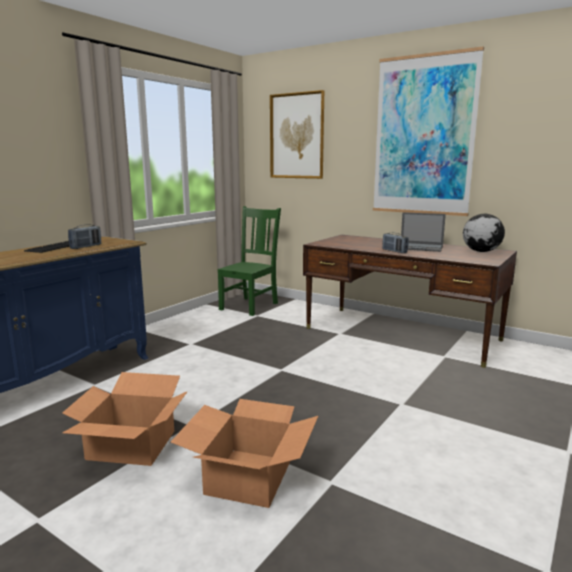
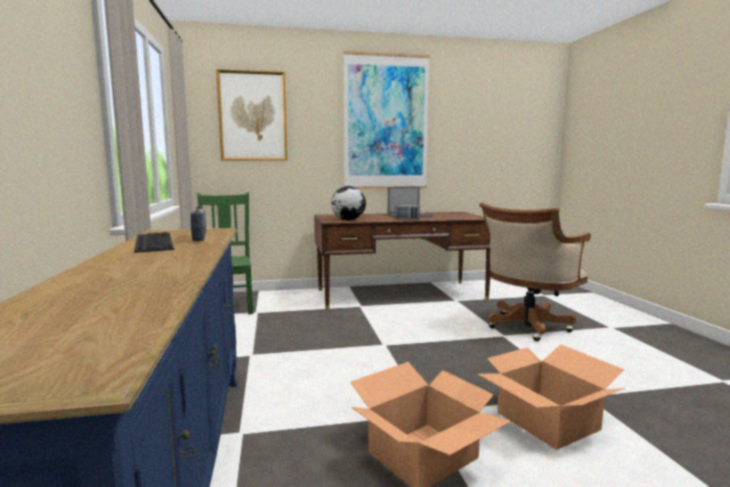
camera: 45 degrees left, 5 degrees down
globe [463,214,505,252] -> globe moved to [331,186,366,220]
none -> office chair [479,202,591,341]

